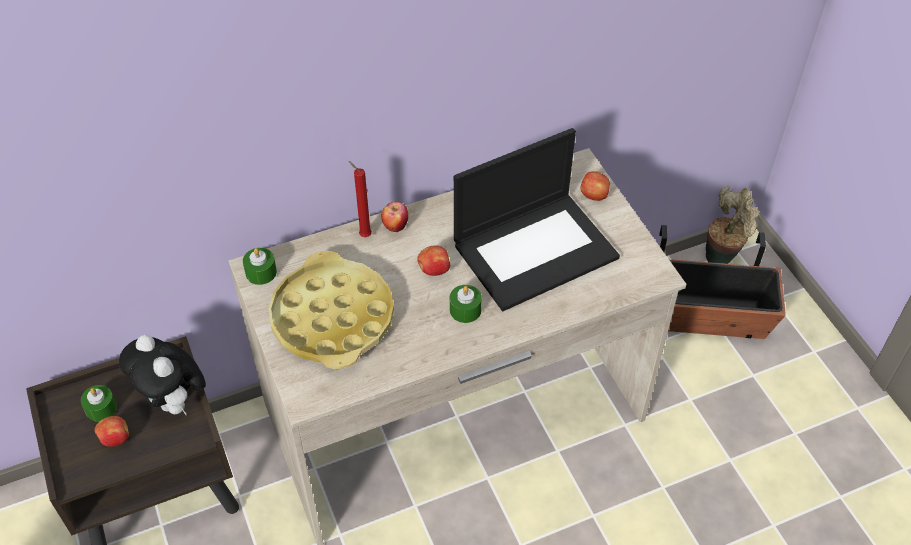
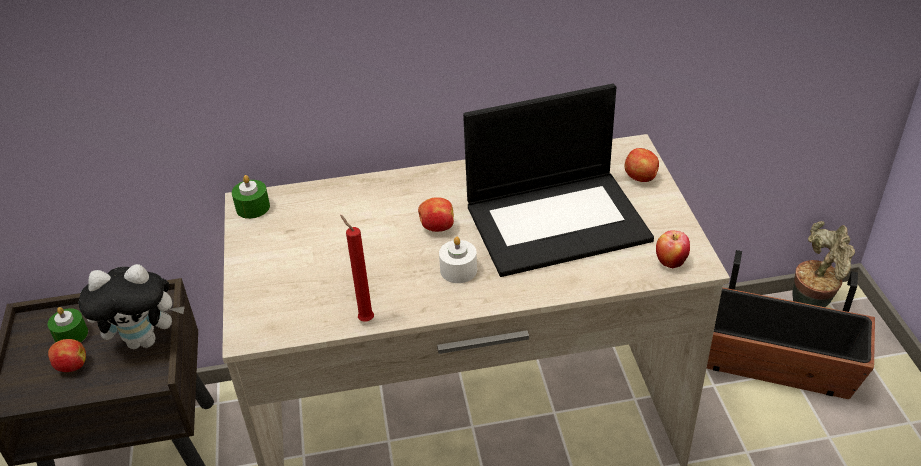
camera: 15 degrees right, 10 degrees down
plush toy [119,335,206,415] -> plush toy turned 75 degrees counterclockwise [79,264,185,349]
yellow tray [268,251,394,369] -> none
red candle [349,161,372,237] -> red candle moved to [340,215,374,322]
apple [382,202,408,232] -> apple moved to [656,230,690,268]
green candle [450,285,482,323] -> white candle [439,237,477,283]

